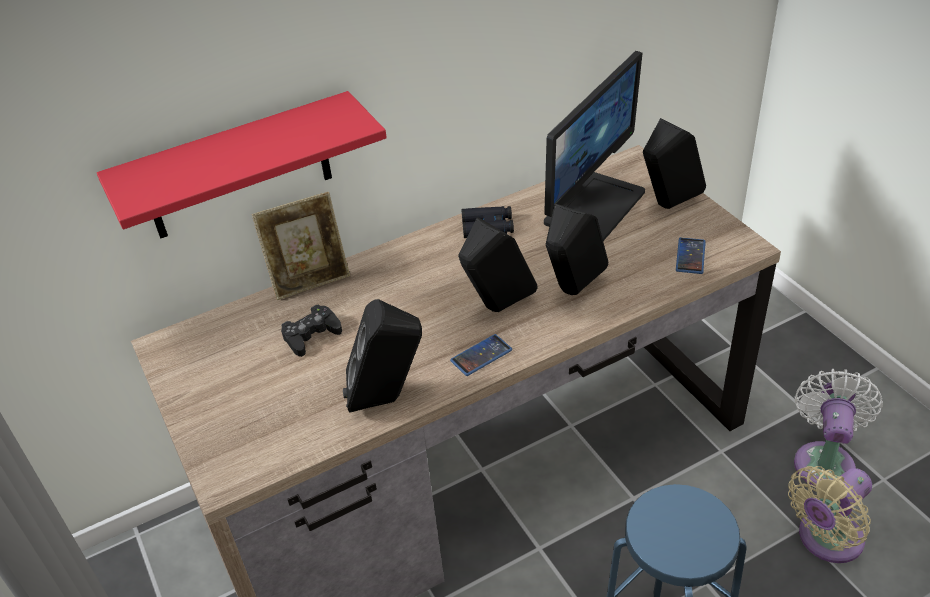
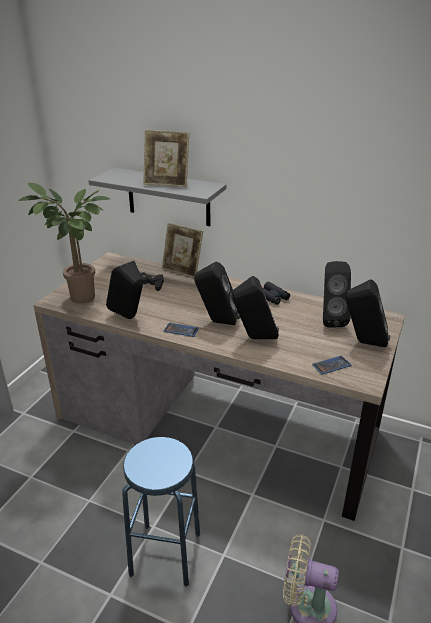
camera: 50 degrees right, 10 degrees down
red shelf [97,91,387,238] -> grey shelf [88,168,226,226]
monitor [544,51,645,241] -> black speaker [323,261,351,328]
white fan [794,369,883,486] -> none
none -> potted plant [18,183,110,304]
none -> picture frame [143,130,189,187]

